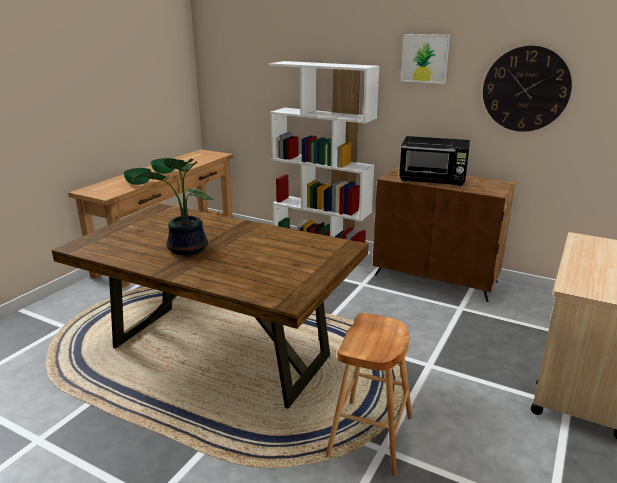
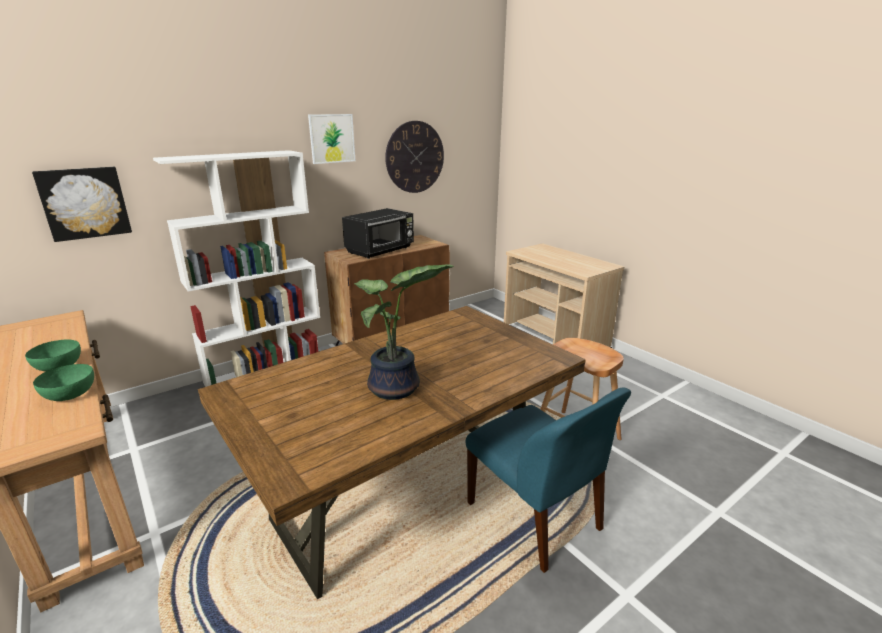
camera: 65 degrees left, 0 degrees up
none -> picture [32,167,132,242]
none -> blue chair [465,388,631,573]

